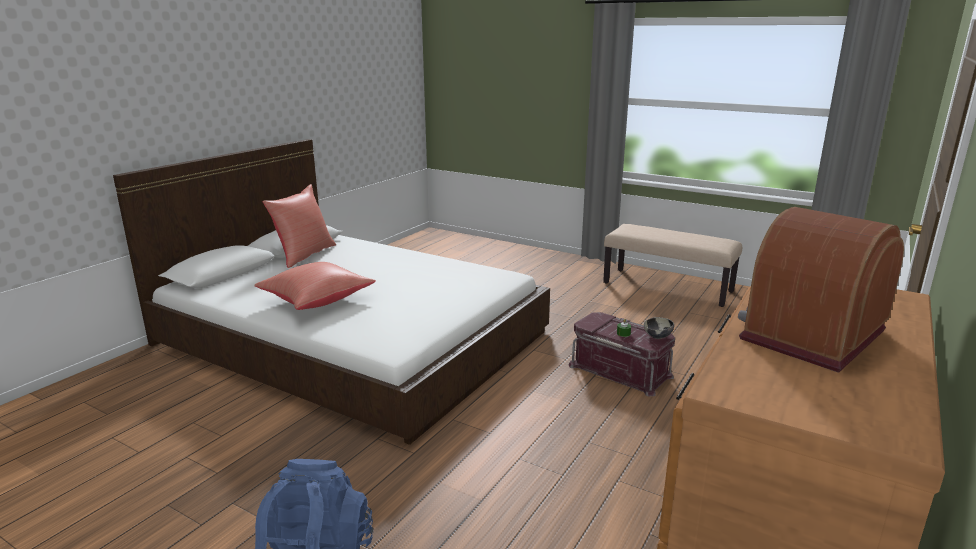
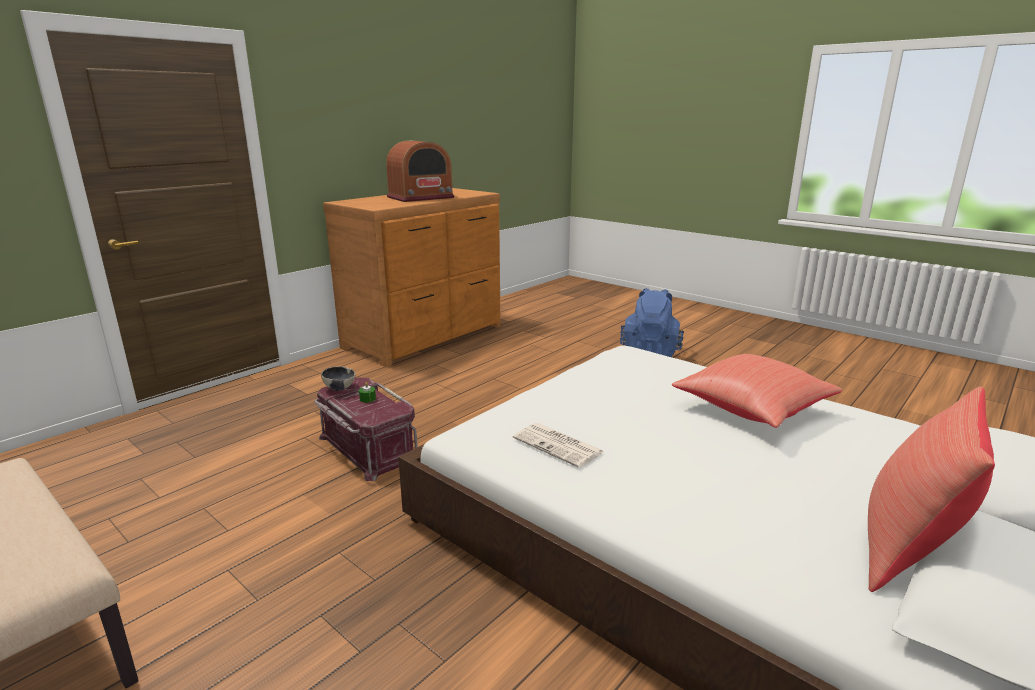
camera: 170 degrees left, 0 degrees up
none -> newspaper [513,423,604,468]

